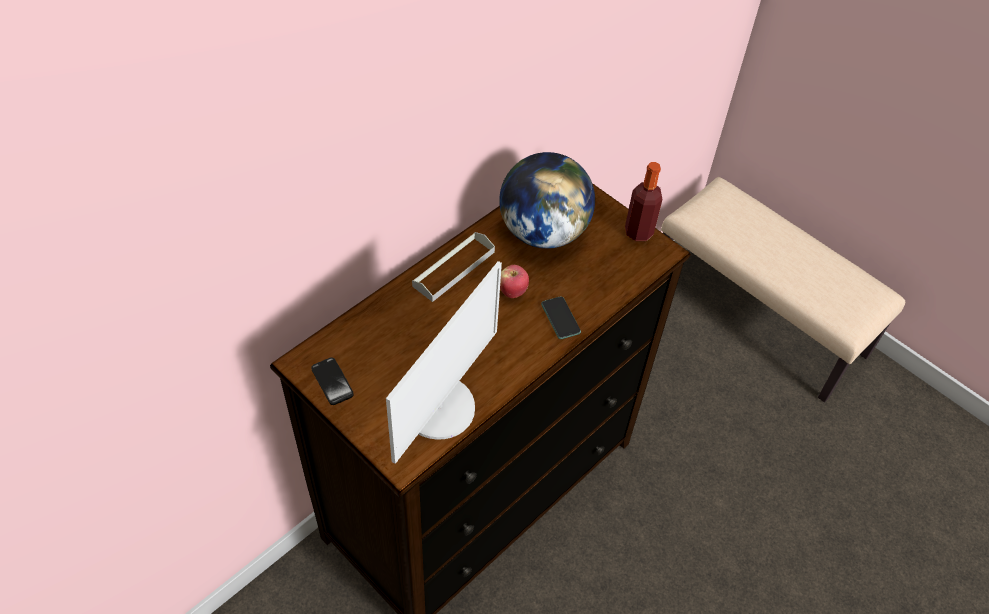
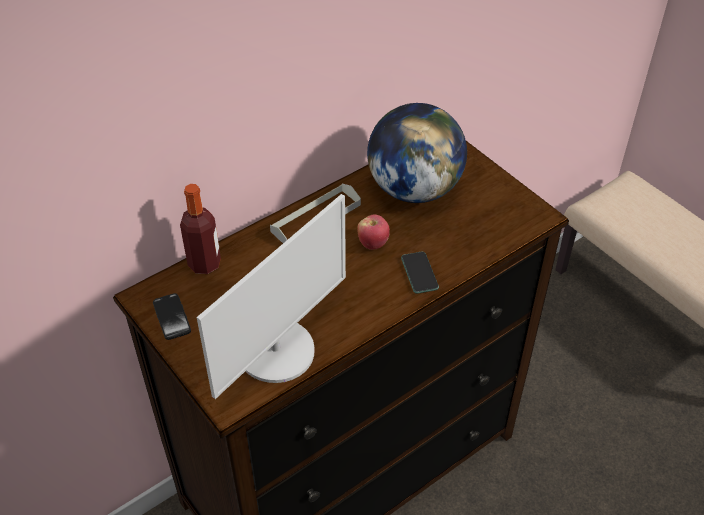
camera: 10 degrees right, 5 degrees down
bottle [625,162,662,241] -> bottle moved to [180,184,221,274]

